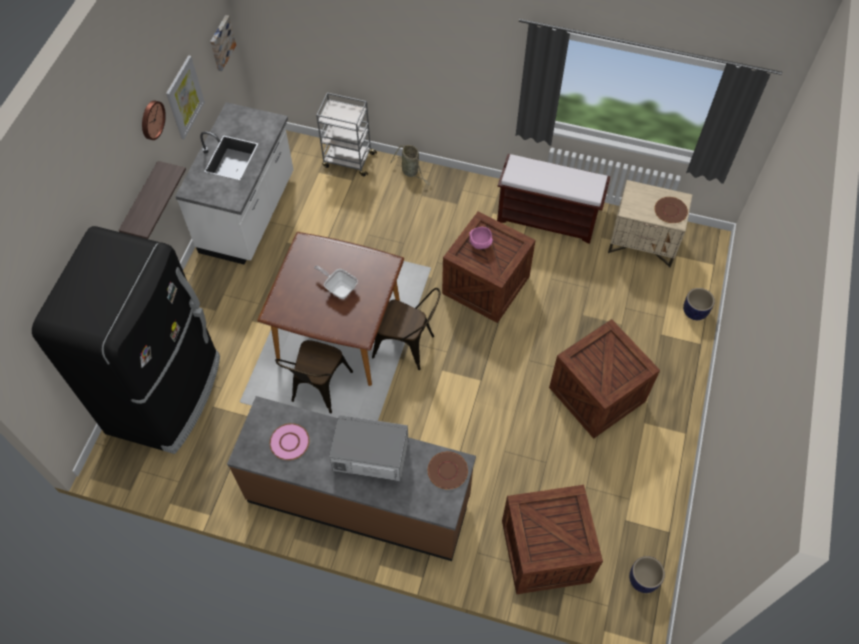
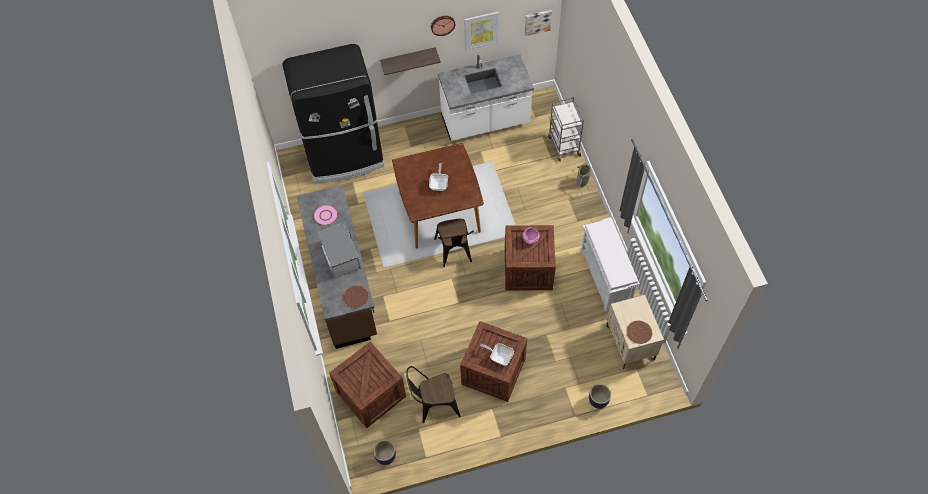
camera: 60 degrees right, 0 degrees up
brown chair [275,340,353,413] -> brown chair moved to [406,366,461,423]
brown bench [497,154,610,244] -> white bench [581,217,640,312]
none -> frying pan [480,343,514,366]

